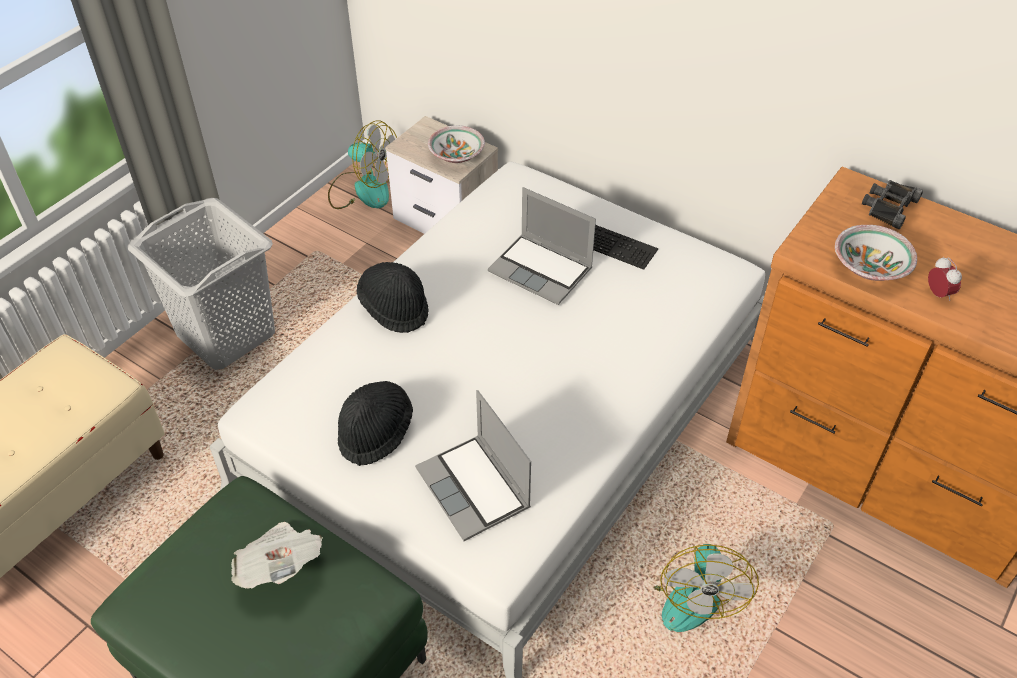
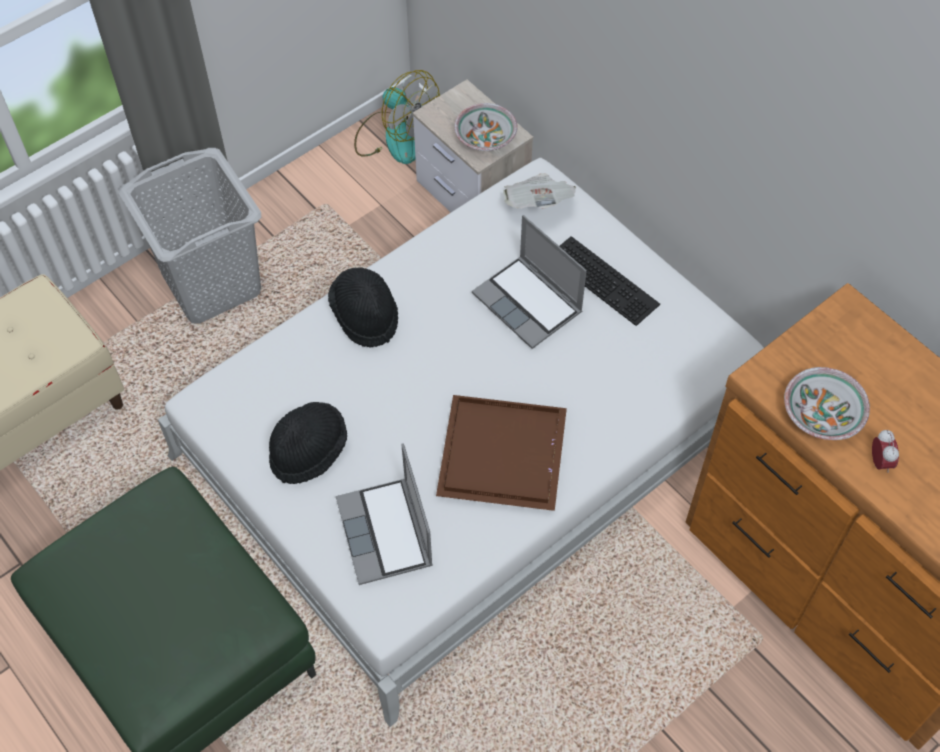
camera: 15 degrees right, 10 degrees up
newspaper [231,522,323,588] -> newspaper moved to [503,173,576,209]
fan [654,544,759,632] -> none
black binoculars [862,180,923,229] -> none
none -> brown tray [436,395,567,511]

